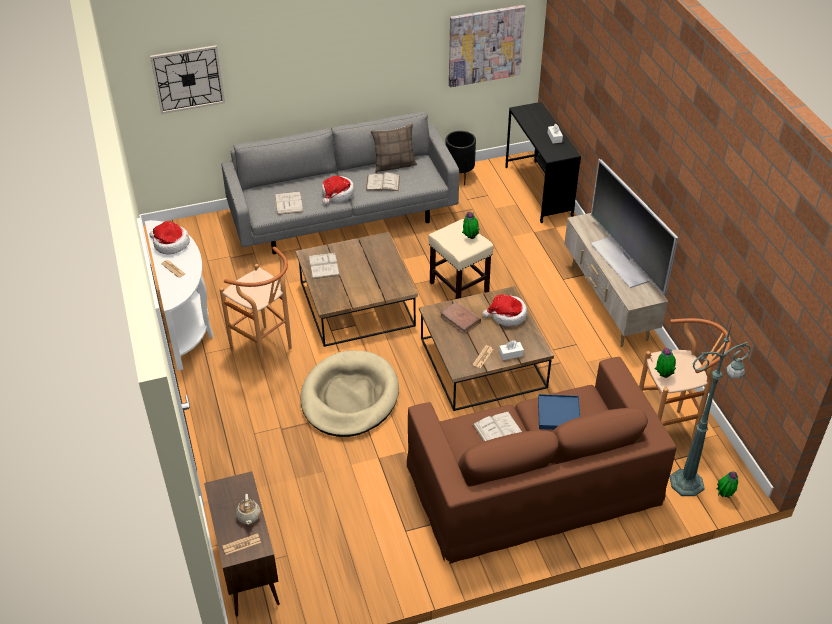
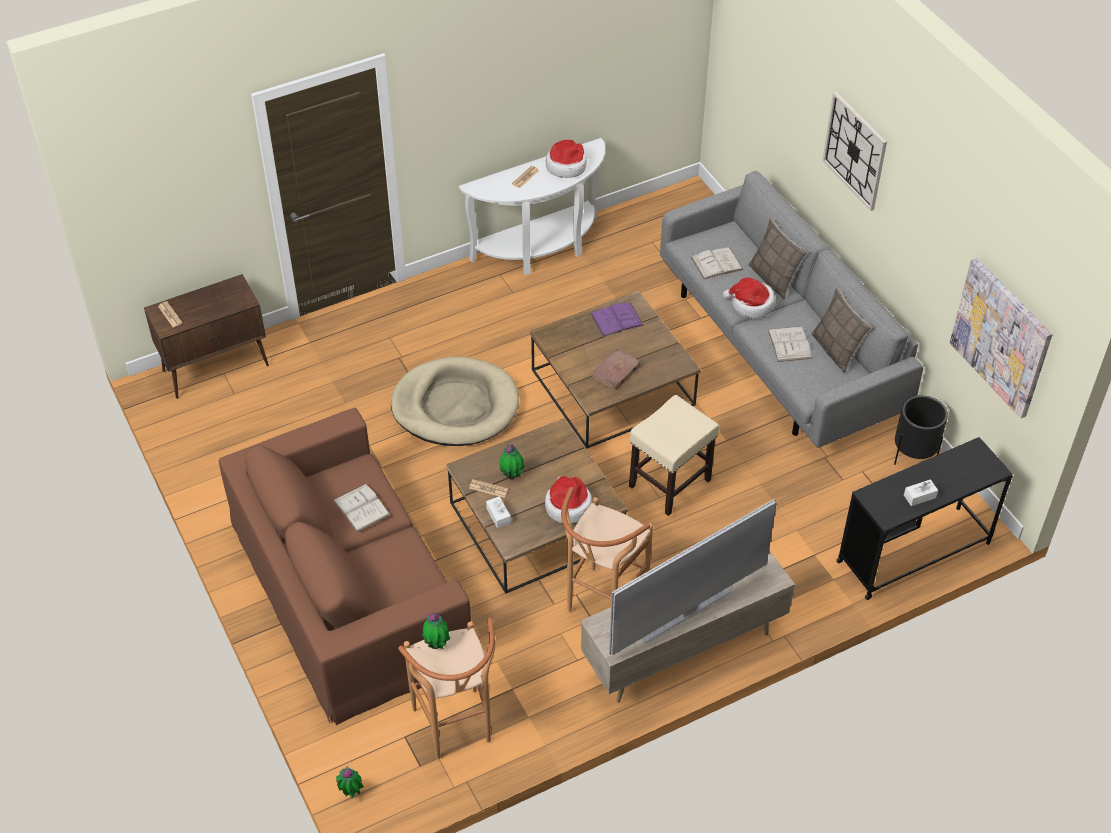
camera: 80 degrees right, 5 degrees up
wall clock [150,45,225,114] -> wall clock moved to [822,92,887,211]
brown stool [219,247,292,370] -> brown stool moved to [561,487,653,612]
beige teapot [236,494,261,525] -> none
white book [308,253,340,279] -> purple book [591,303,644,337]
brown book [440,301,481,334] -> brown book moved to [592,349,641,390]
potted plant [462,212,479,239] -> potted plant moved to [499,444,525,479]
blue tray [538,394,580,430] -> none
green floor lamp [670,323,751,496] -> none
none -> pillow [748,218,807,299]

